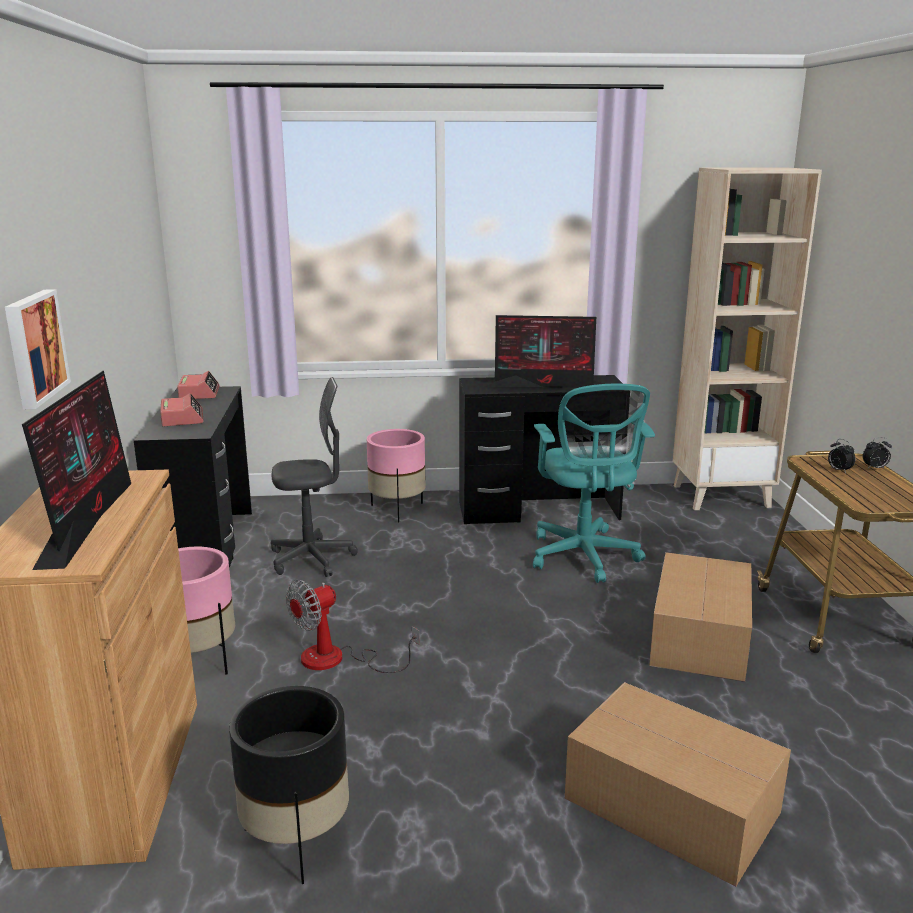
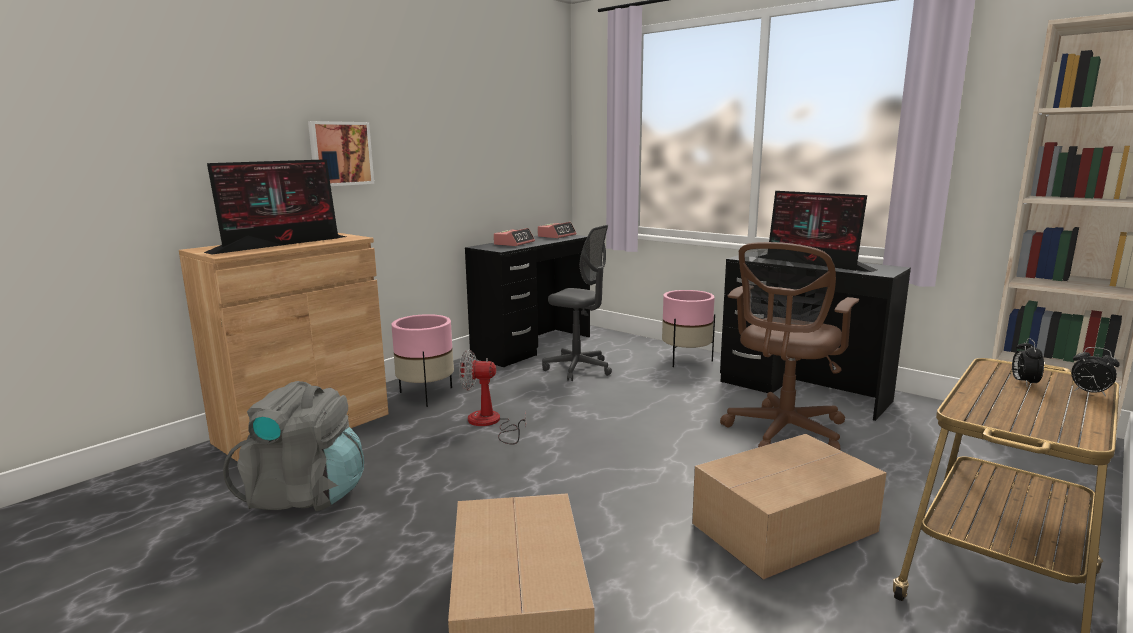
camera: 45 degrees right, 5 degrees down
black planter [229,686,349,884] -> grey backpack [223,381,364,511]
turquoise office chair [533,384,655,583] -> brown office chair [720,242,859,450]

